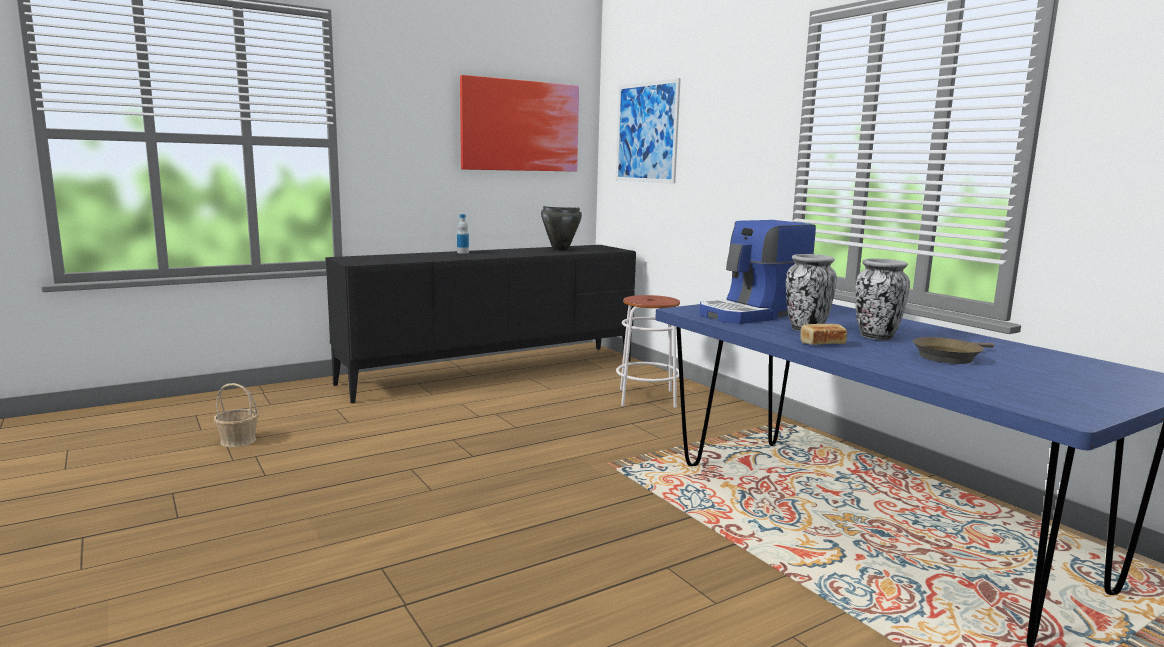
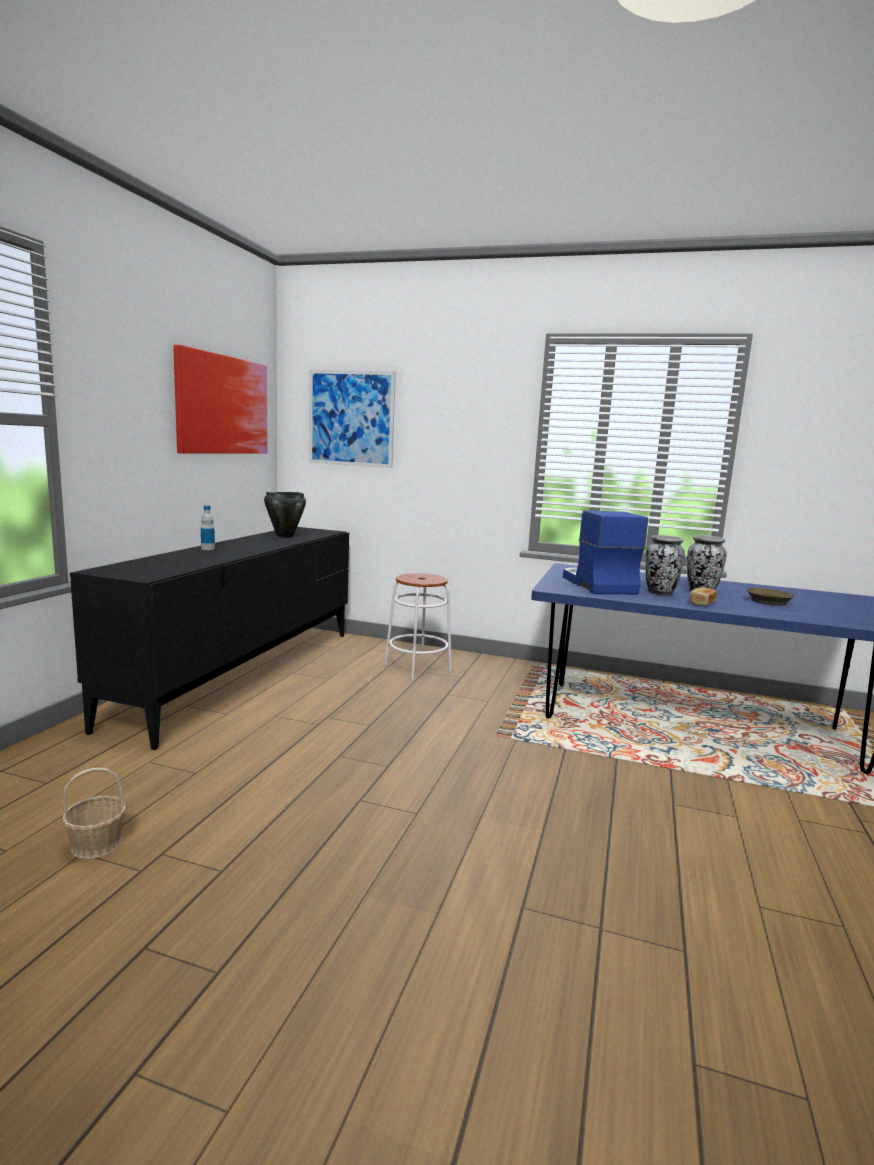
camera: 40 degrees left, 0 degrees up
coffee machine [700,220,816,324] -> coffee machine turned 150 degrees clockwise [563,510,648,594]

